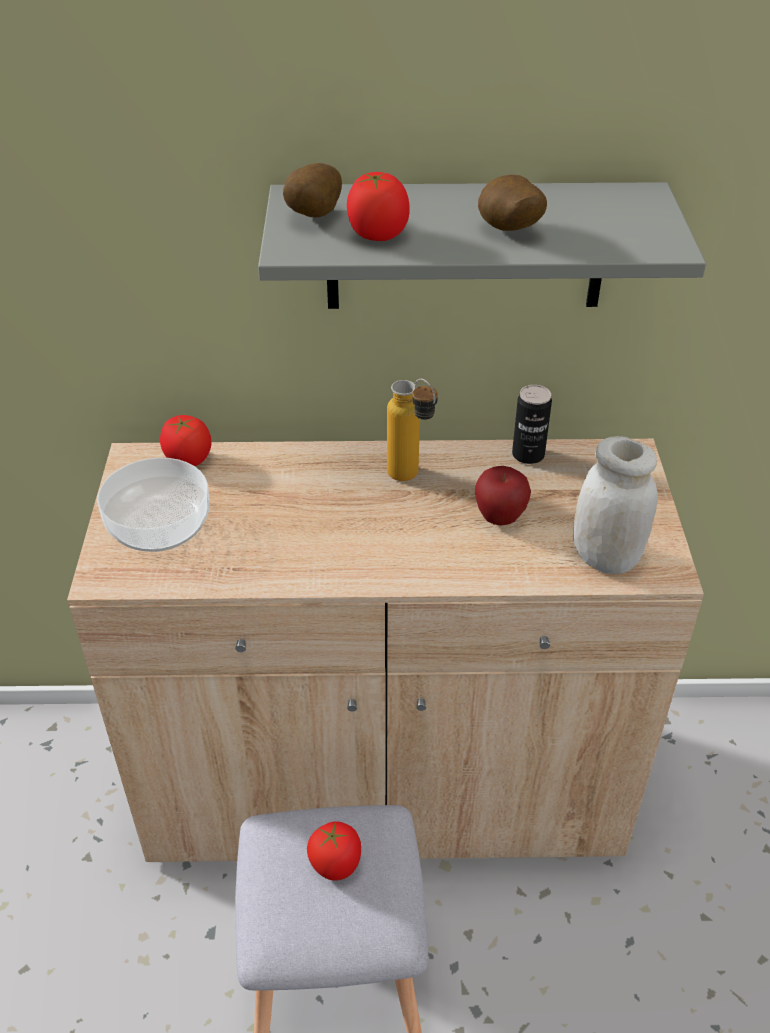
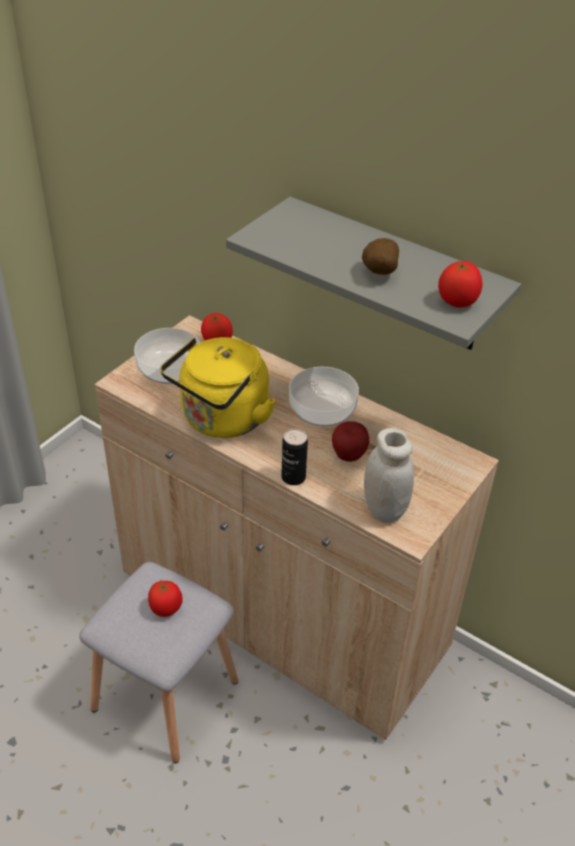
camera: 35 degrees right, 0 degrees up
potato [283,163,342,217] -> none
tomato [347,172,410,241] -> tomato moved to [438,260,482,308]
bottle [387,379,438,481] -> bowl [289,367,359,427]
can [512,385,552,464] -> can moved to [281,429,308,485]
none -> yellow kettle [160,337,276,438]

